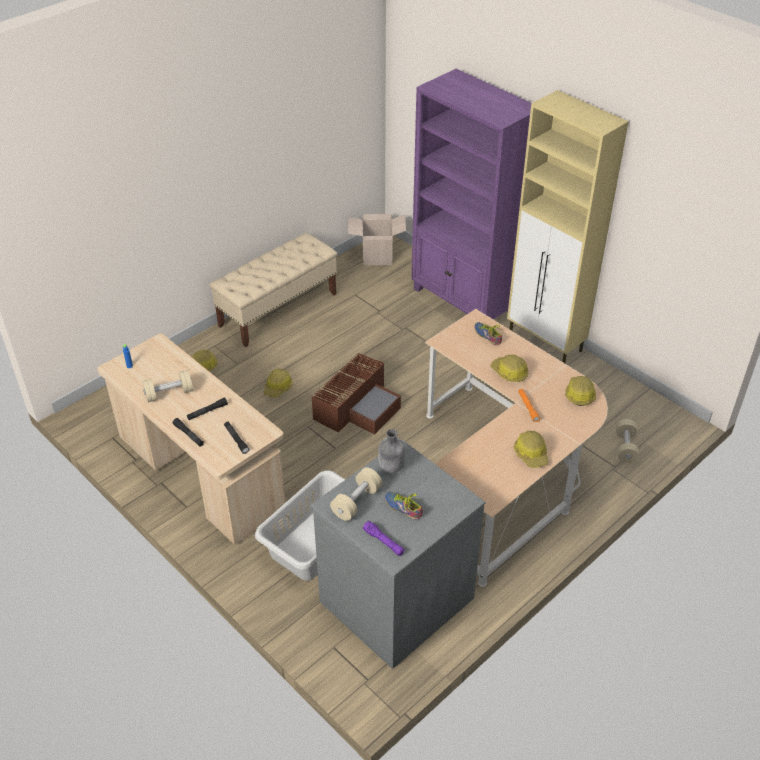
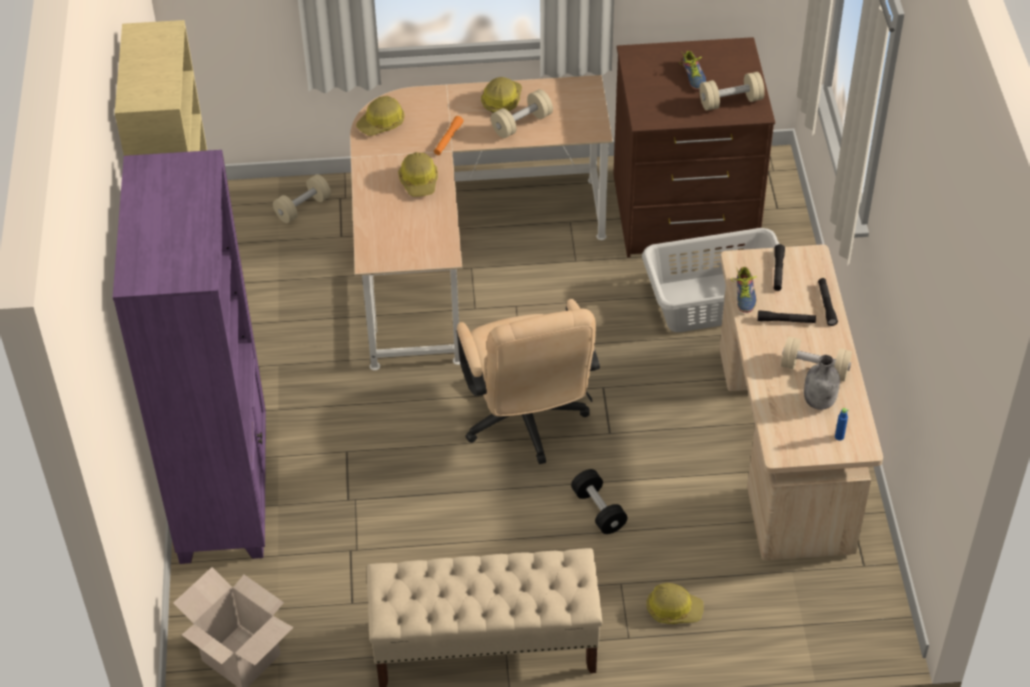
camera: 140 degrees left, 5 degrees up
hard hat [264,369,293,398] -> black dumbbell [571,469,627,534]
grey dresser [310,440,486,669] -> brown dresser [613,37,775,258]
brown storage box [311,353,401,435] -> beige office chair [456,299,600,464]
purple flashlight [363,521,405,556] -> none
grey bottle [378,429,405,473] -> grey bottle moved to [804,355,840,410]
shoe [475,322,502,345] -> shoe moved to [731,267,757,313]
none -> beige dumbbell [491,89,553,138]

